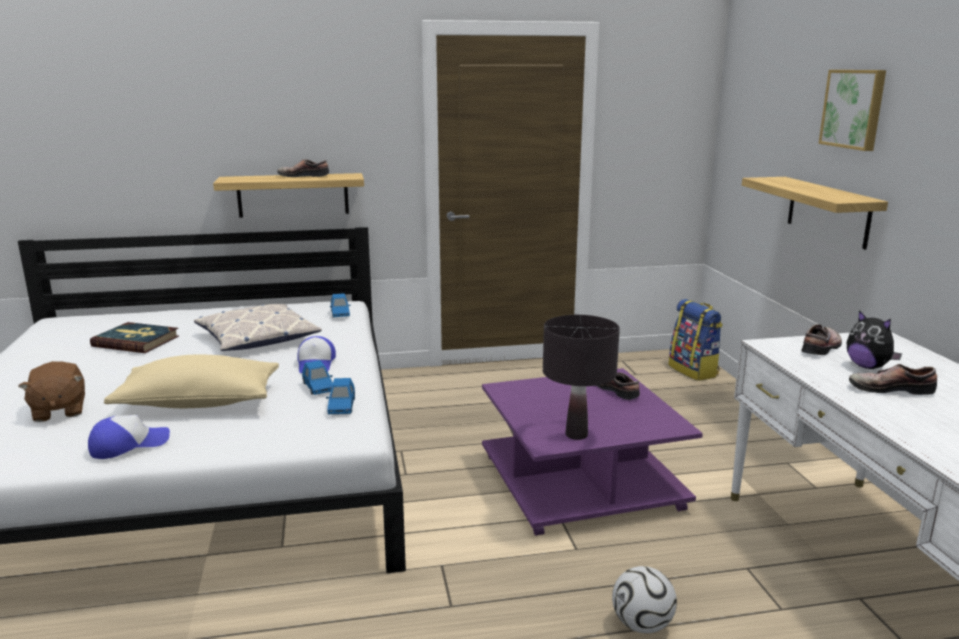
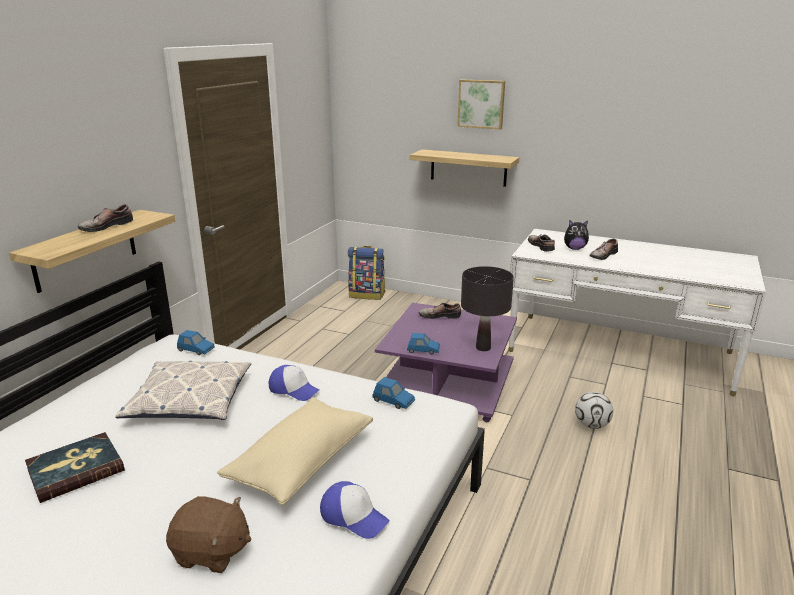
camera: 55 degrees left, 5 degrees up
cap [88,415,170,459] -> cap turned 120 degrees clockwise [320,481,390,539]
blue toy car [302,360,333,395] -> blue toy car moved to [407,333,440,354]

